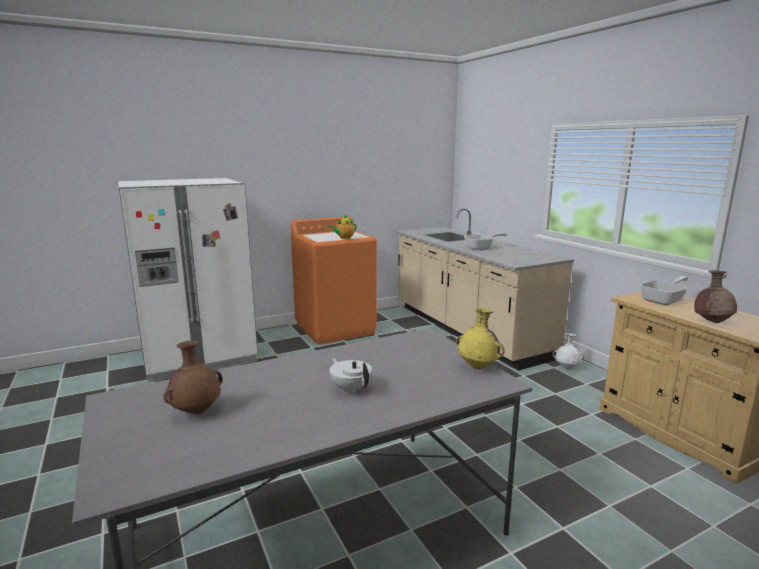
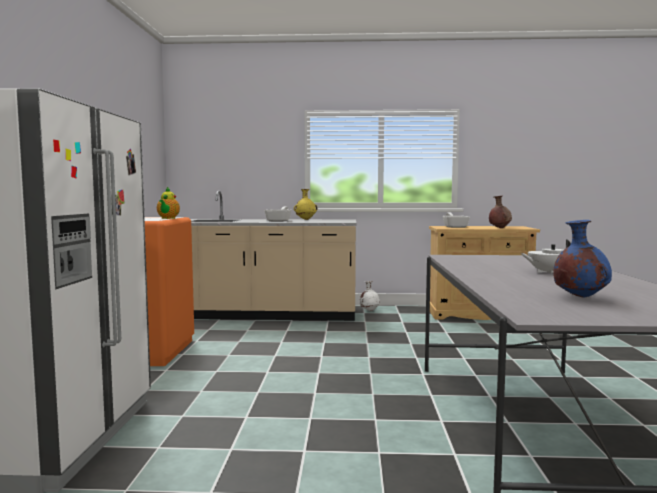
camera: 60 degrees left, 10 degrees down
brown vase [163,341,223,414] -> blue vase [553,220,612,297]
yellow vase [455,308,504,369] -> yellow vase moved to [294,189,318,220]

